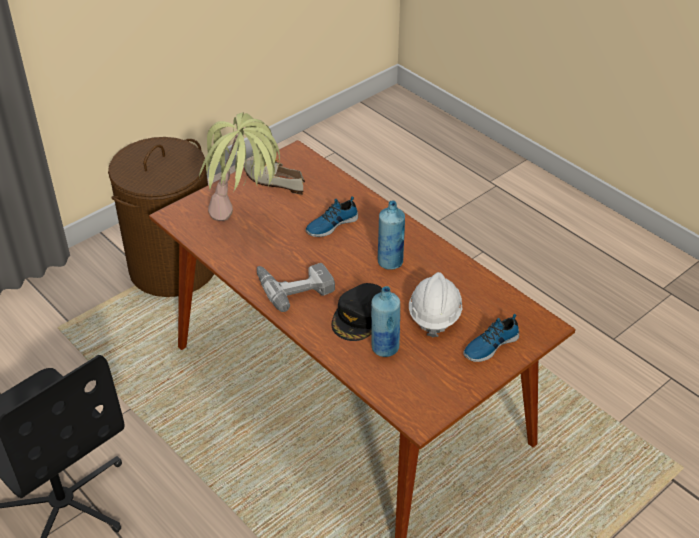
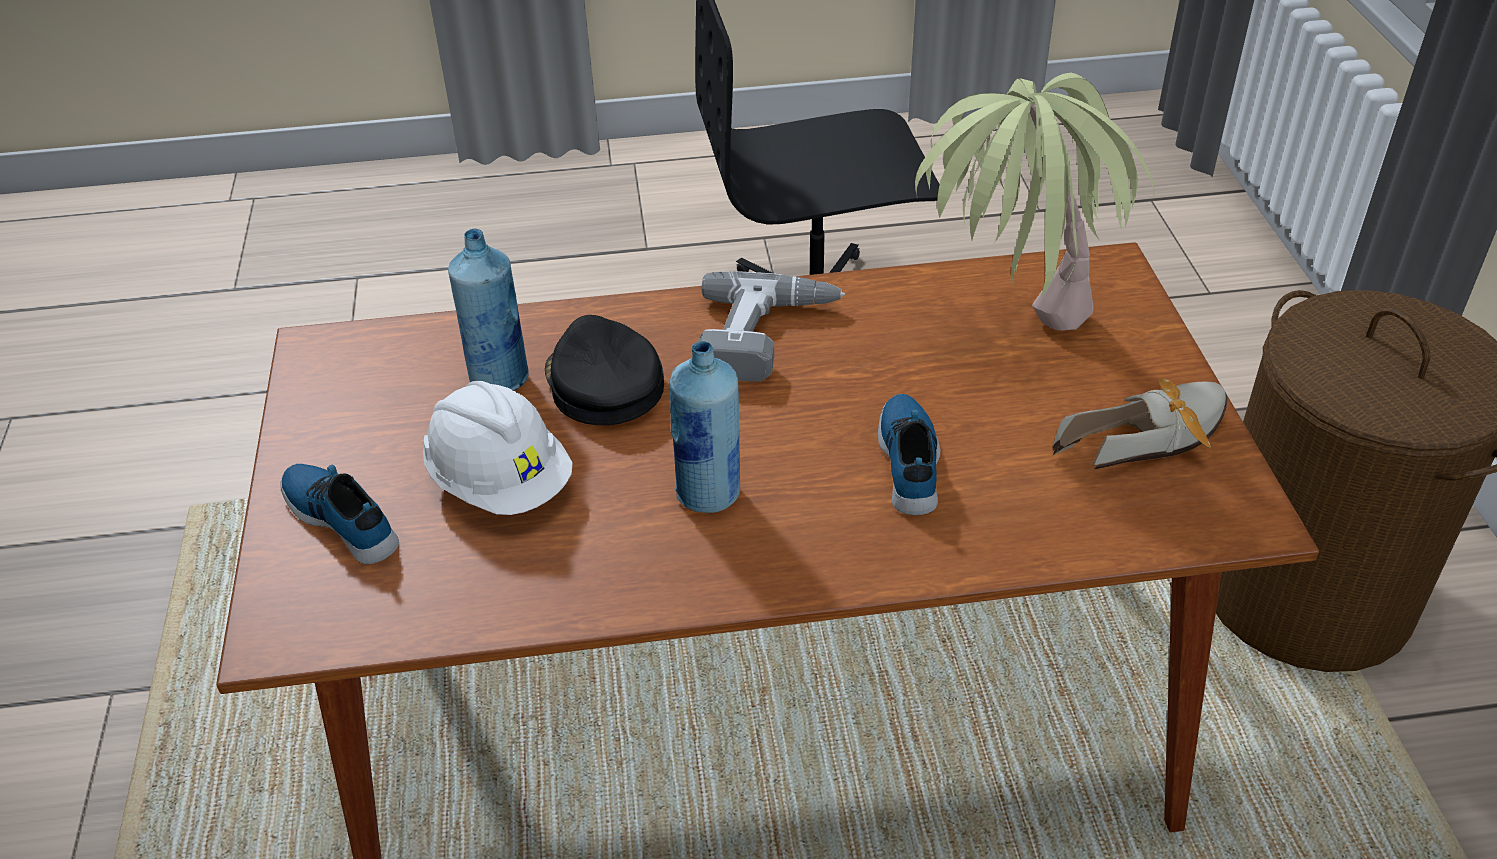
camera: 125 degrees right, 0 degrees up
shoe [463,314,519,362] -> shoe turned 45 degrees counterclockwise [280,464,399,564]

